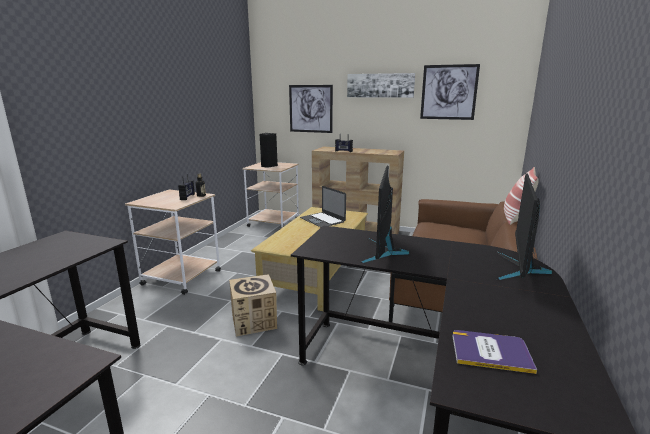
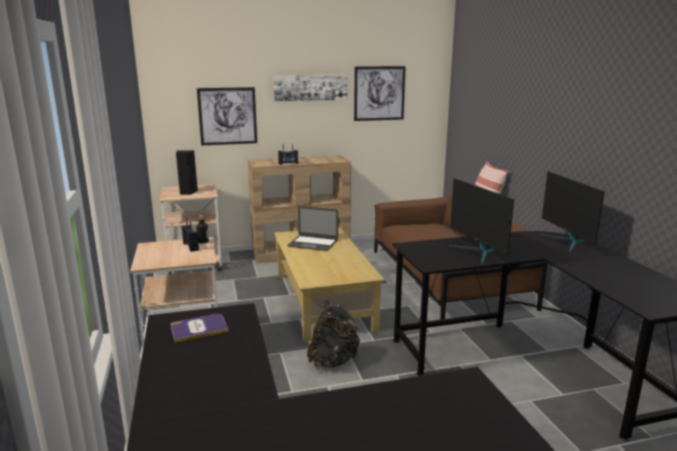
camera: 35 degrees left, 0 degrees up
cardboard box [229,274,277,337] -> black backpack [307,300,360,367]
book [453,330,537,374] -> book moved to [171,314,229,342]

